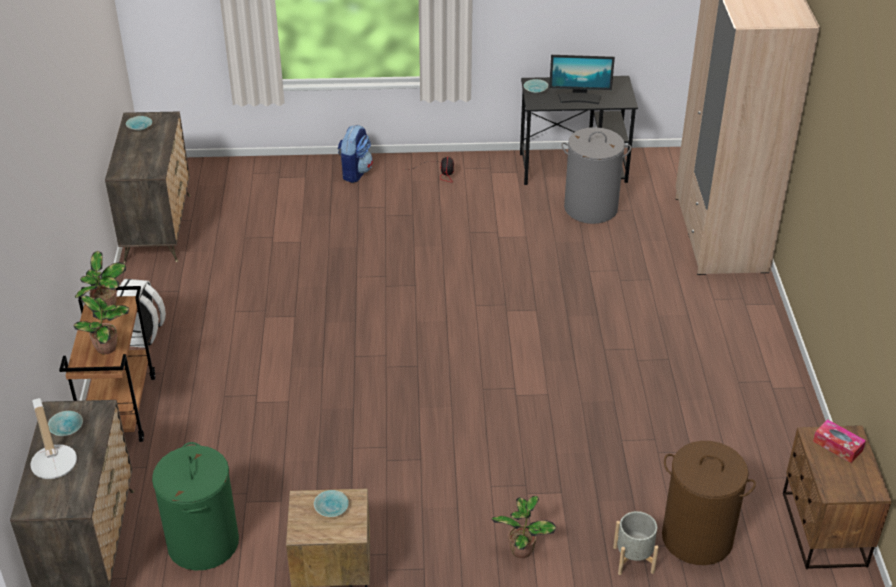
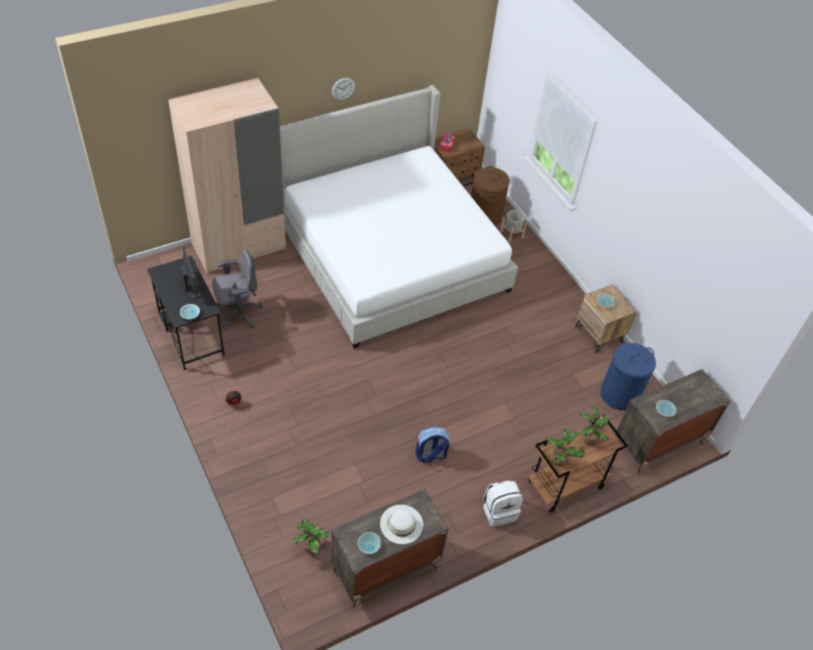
camera: 120 degrees left, 10 degrees up
table lamp [30,398,77,479] -> none
green laundry basket [152,442,239,570] -> blue laundry basket [600,343,656,411]
backpack [338,125,373,183] -> backpack moved to [415,427,450,462]
potted plant [491,496,556,558] -> potted plant moved to [293,519,330,554]
grey laundry basket [561,127,631,224] -> grey office chair [212,250,263,330]
none -> bed [280,85,518,348]
none -> wall clock [332,77,355,100]
none -> white hat [380,505,423,544]

